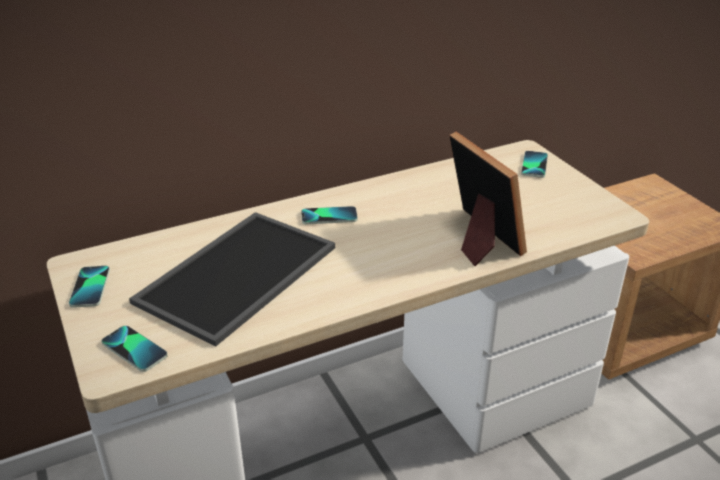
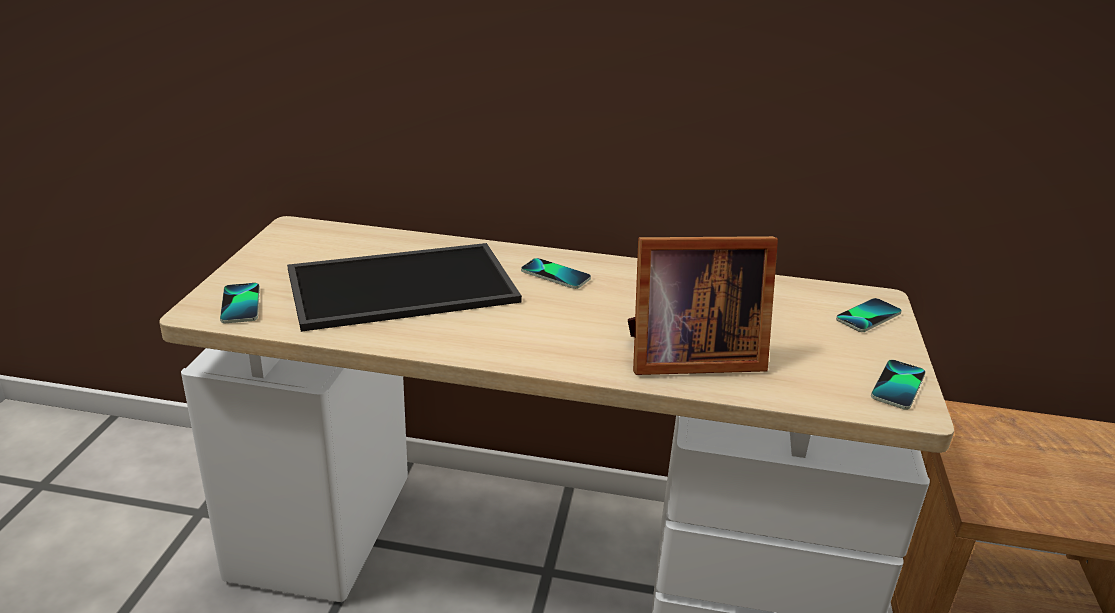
camera: 35 degrees right, 5 degrees down
phone [69,266,110,308] -> phone moved to [871,360,926,410]
picture frame [449,132,527,266] -> picture frame turned 75 degrees clockwise [628,236,778,375]

